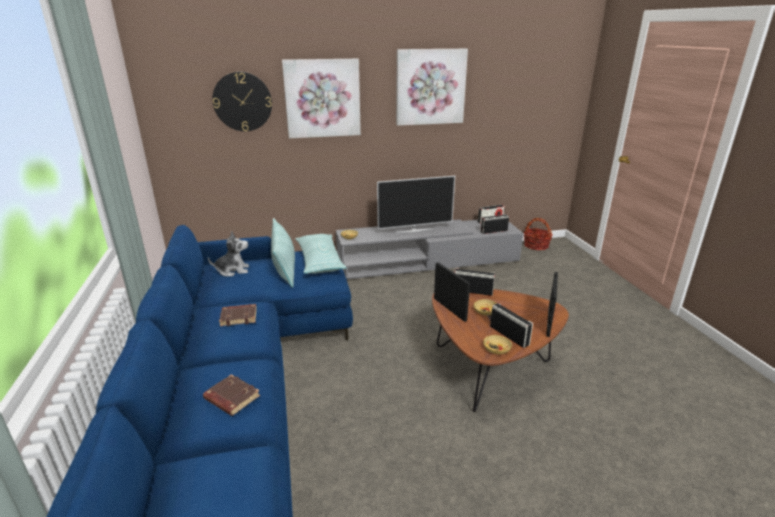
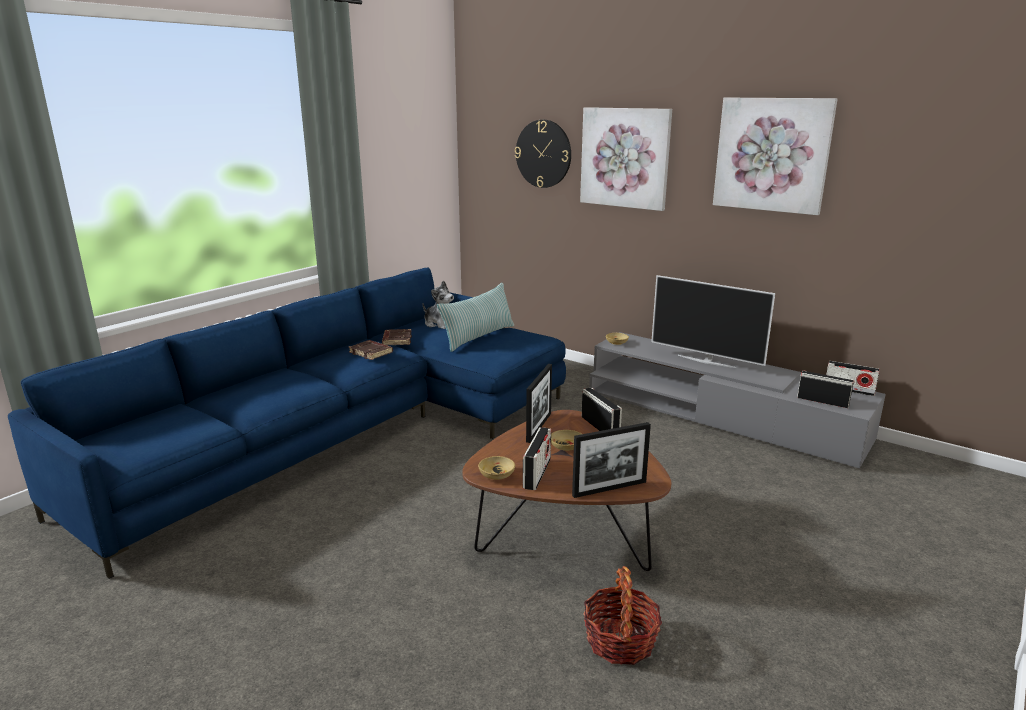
camera: 50 degrees right, 5 degrees down
brown book [203,374,260,416] -> brown book moved to [382,329,412,345]
pillow [295,234,346,274] -> none
basket [524,218,552,250] -> basket moved to [583,566,662,665]

